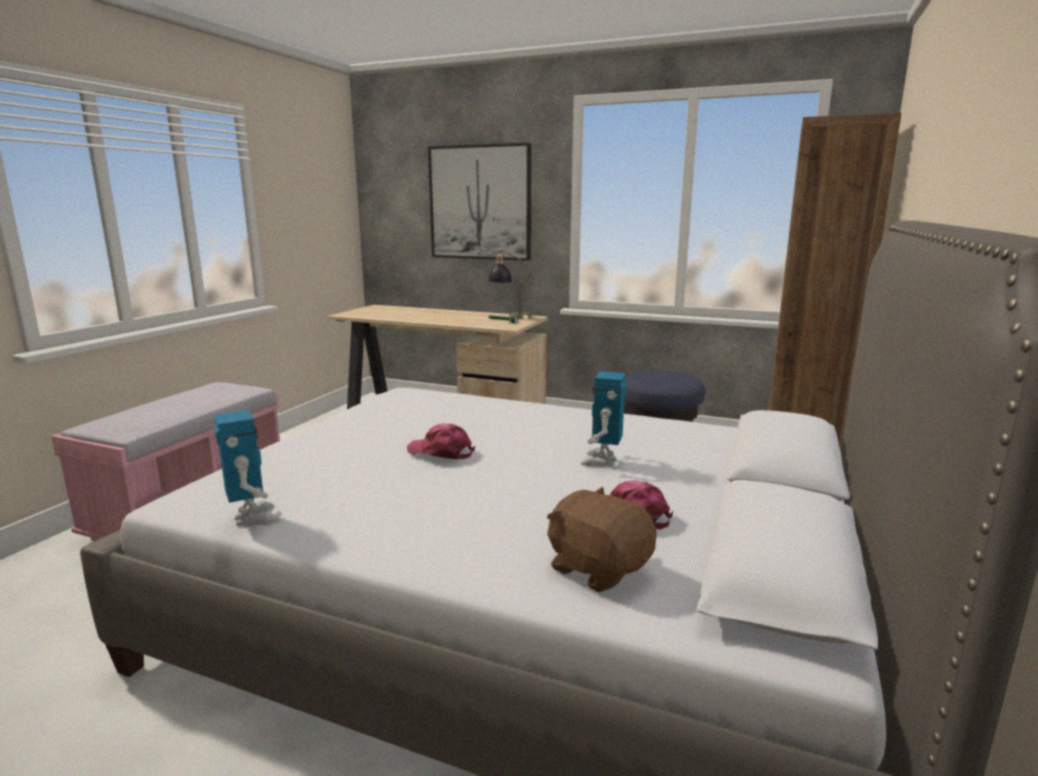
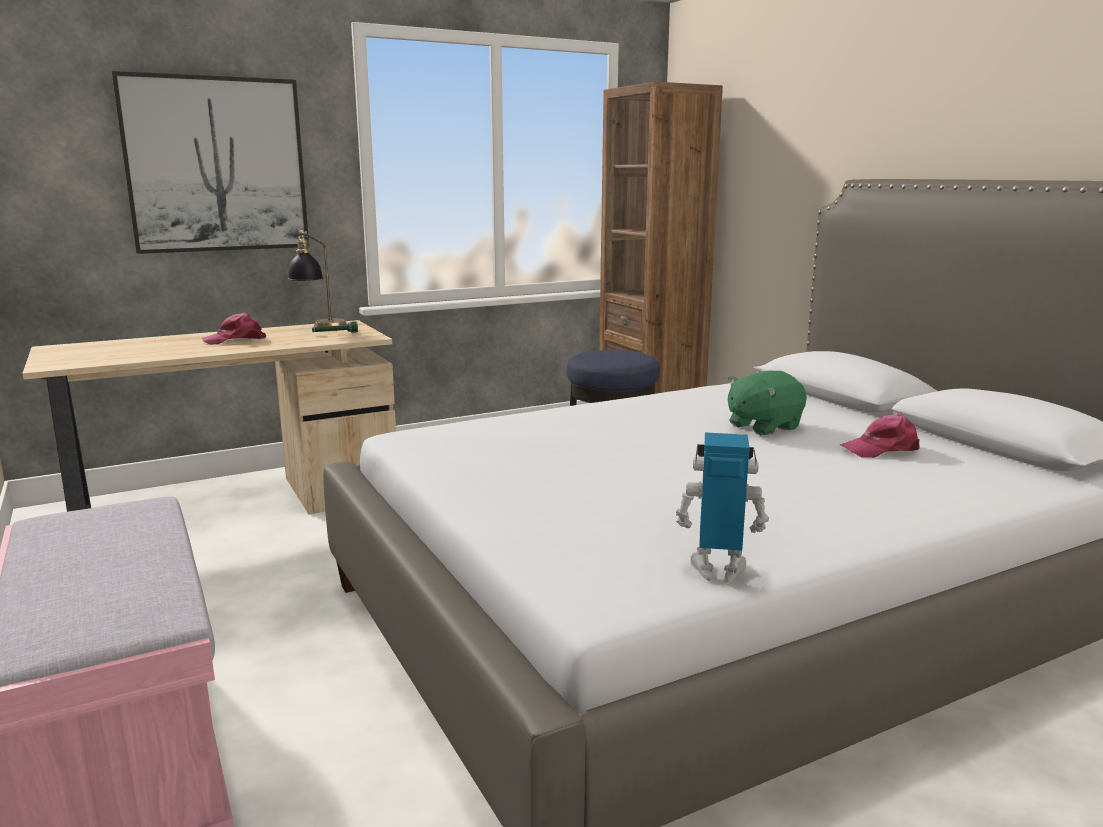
camera: 50 degrees left, 0 degrees up
pink cap [407,423,475,459] -> pink cap moved to [202,313,266,345]
brown plush toy [547,487,657,593] -> none
toy robot [580,371,626,466] -> green plush toy [728,371,807,435]

